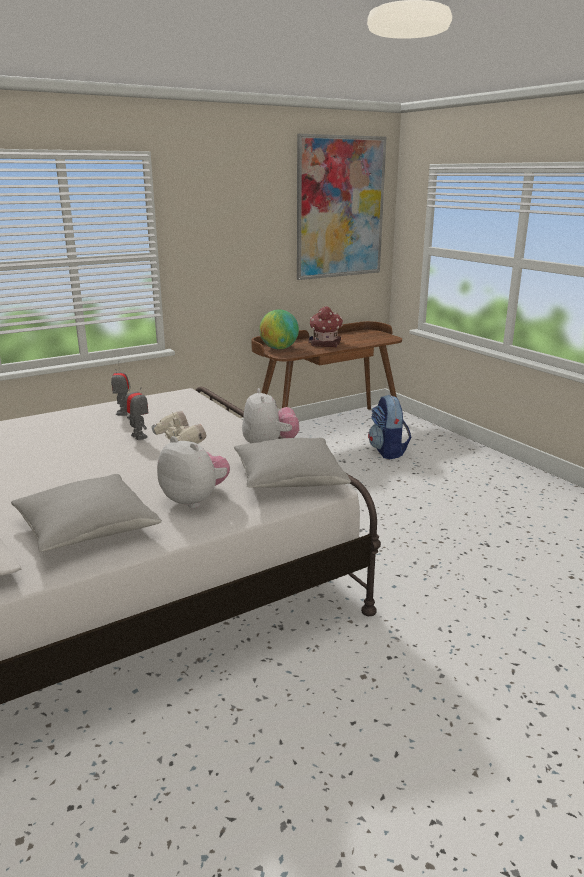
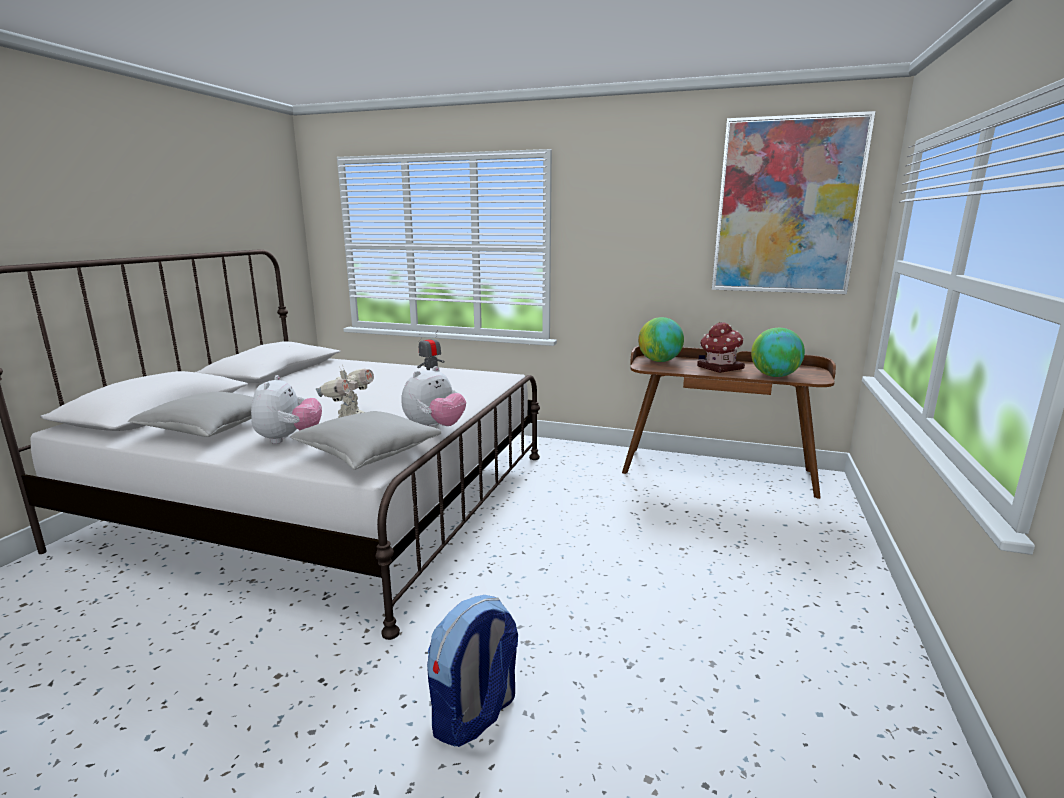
camera: 50 degrees right, 5 degrees down
toy robot [124,382,148,440] -> none
backpack [368,395,411,459] -> backpack moved to [427,595,518,747]
none -> globe [751,328,805,377]

